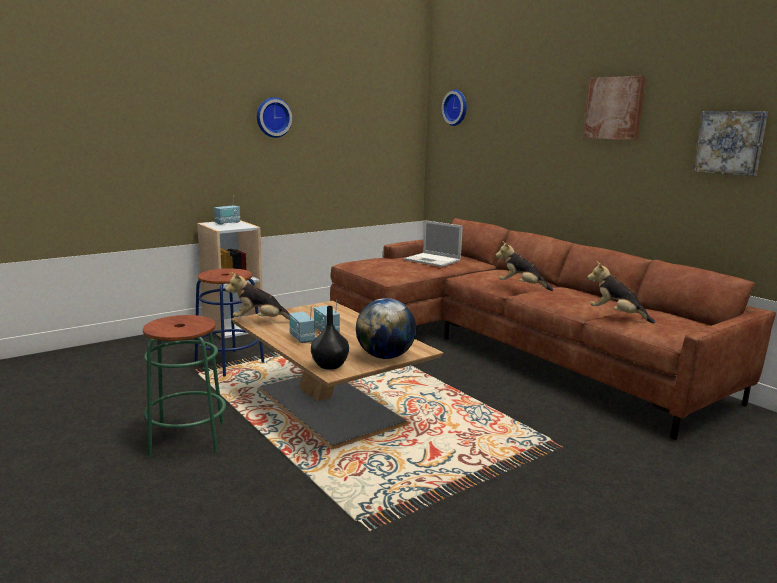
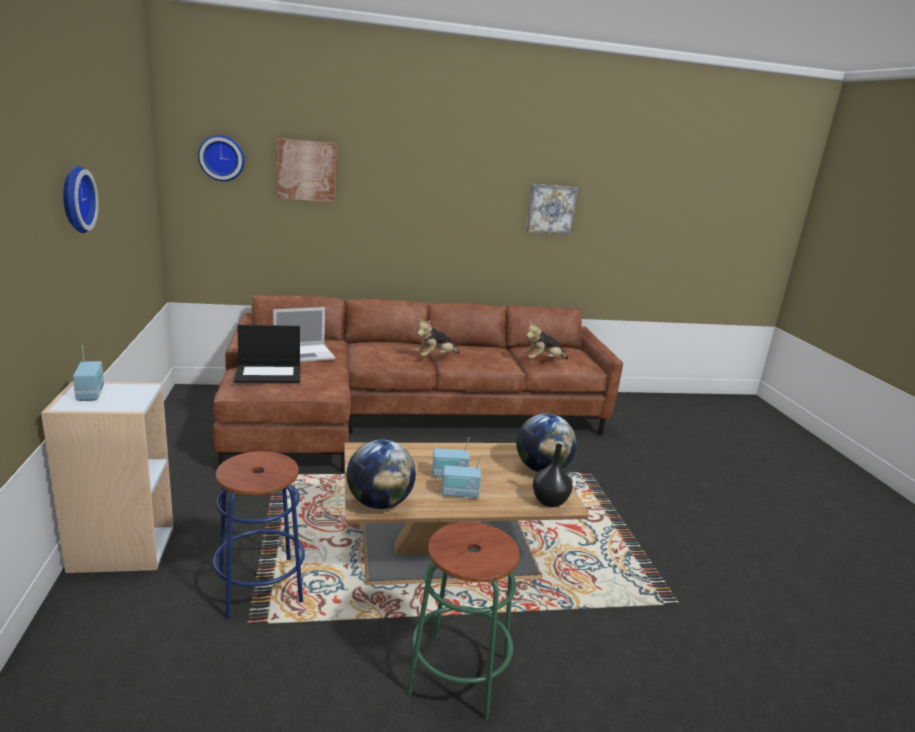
camera: 65 degrees left, 5 degrees up
plush toy [225,272,289,320] -> globe [347,439,416,509]
picture [583,75,646,141] -> picture moved to [276,138,337,203]
none -> laptop [234,325,300,383]

